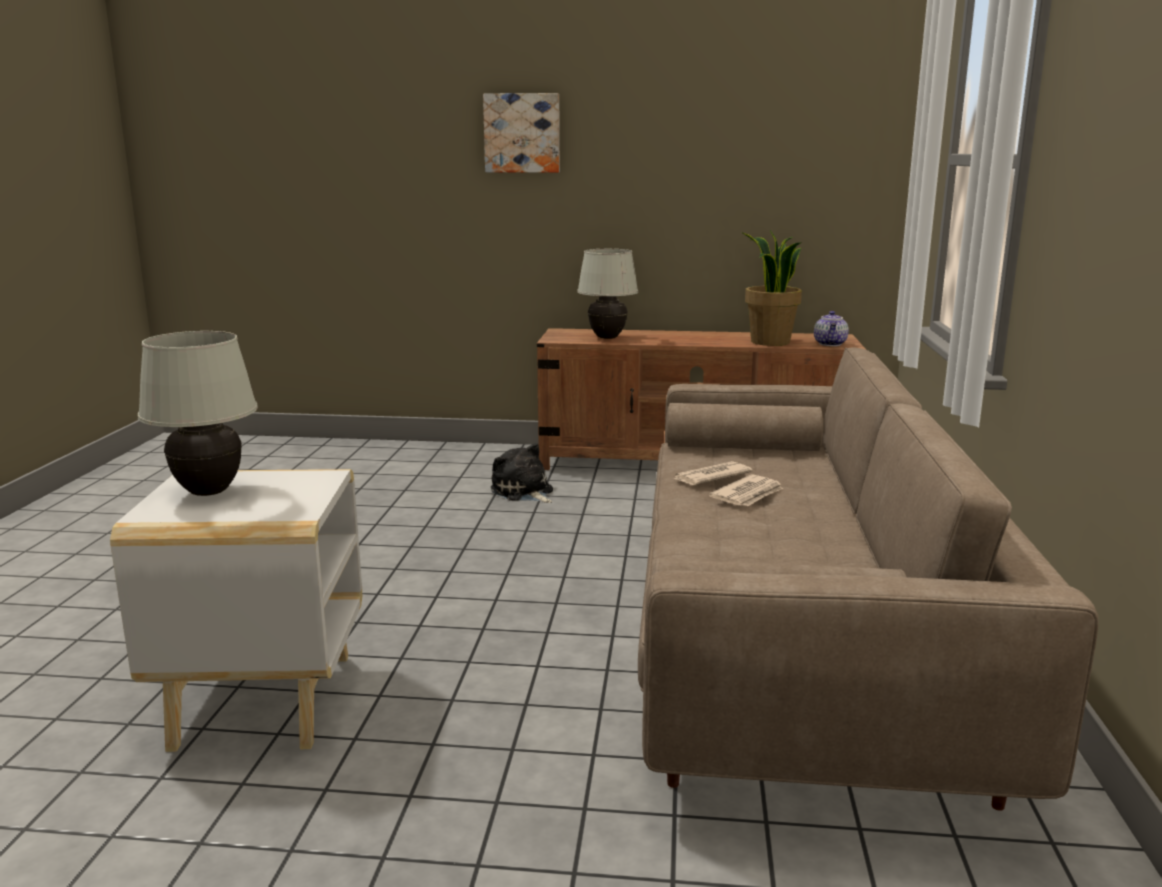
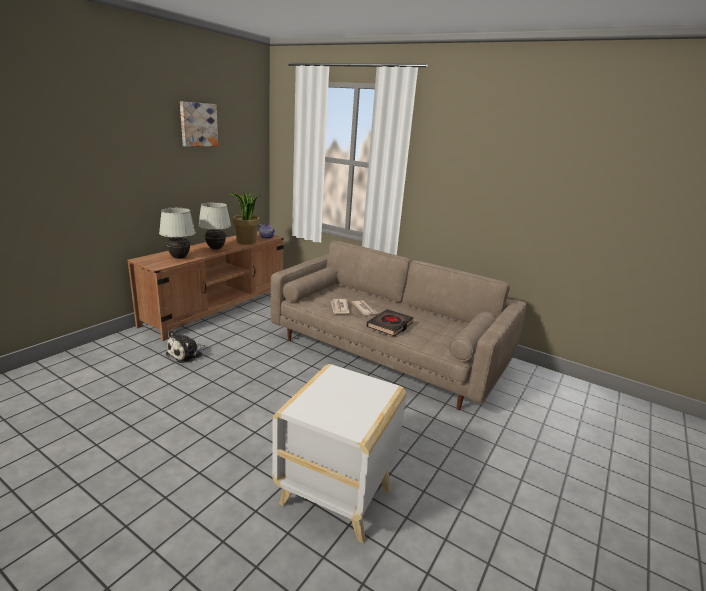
camera: 65 degrees left, 5 degrees up
white table lamp [138,331,258,496] -> white table lamp moved to [198,202,231,250]
picture [483,93,560,173] -> picture moved to [180,101,218,147]
plush toy [491,443,553,503] -> plush toy turned 45 degrees counterclockwise [166,330,205,363]
none -> black book [366,309,414,337]

